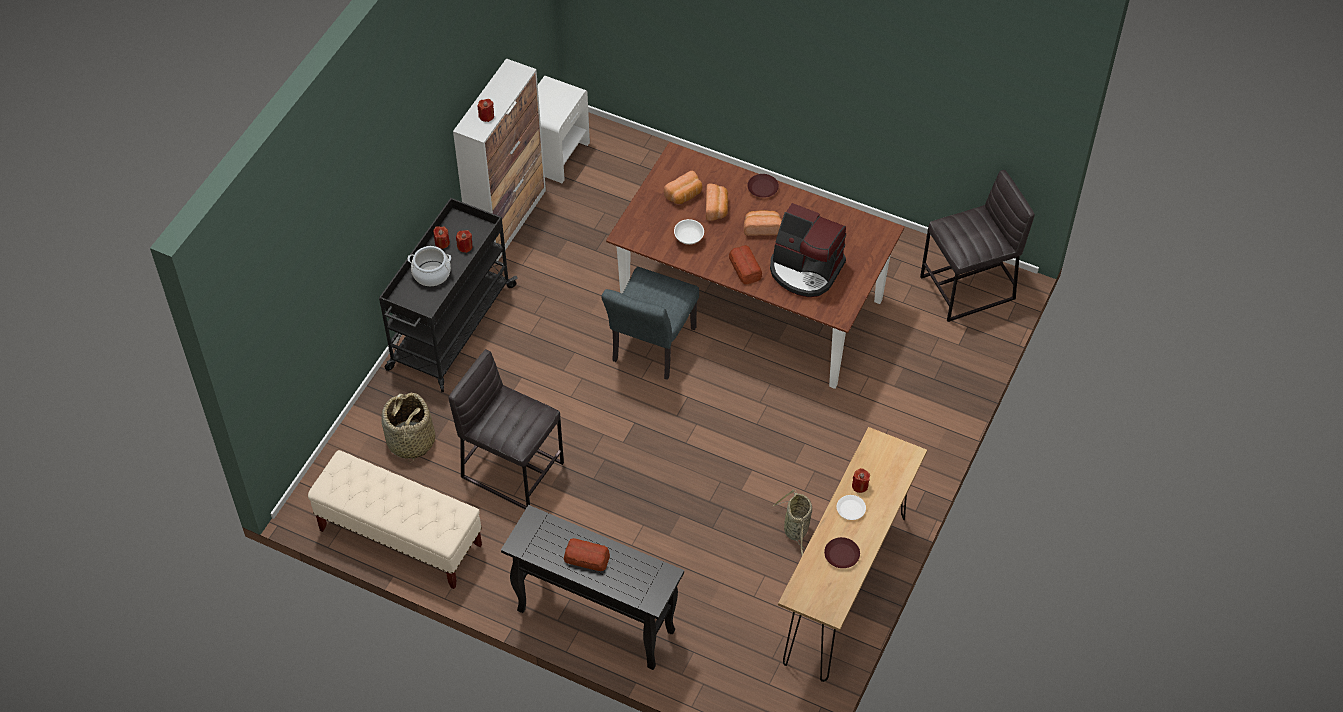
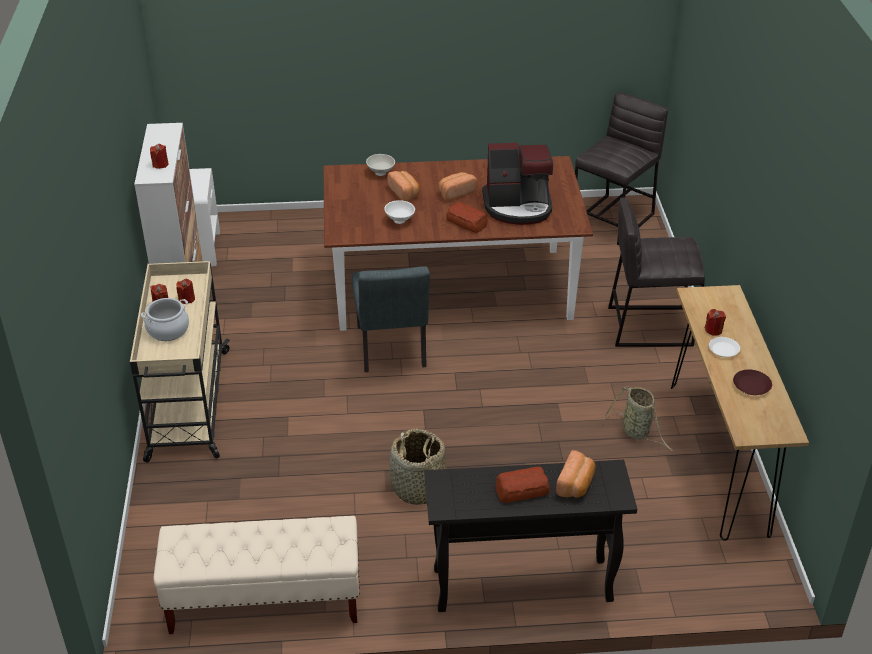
camera: 30 degrees left, 15 degrees down
black cart [379,198,518,392] -> beige cart [130,261,230,463]
basket [381,392,435,462] -> basket moved to [390,428,447,505]
grey stool [448,349,564,510] -> grey stool moved to [608,197,705,347]
bread [664,171,703,204] -> bread moved to [556,450,596,498]
brown plate [747,174,779,198] -> none
none -> white bowl [366,154,395,176]

